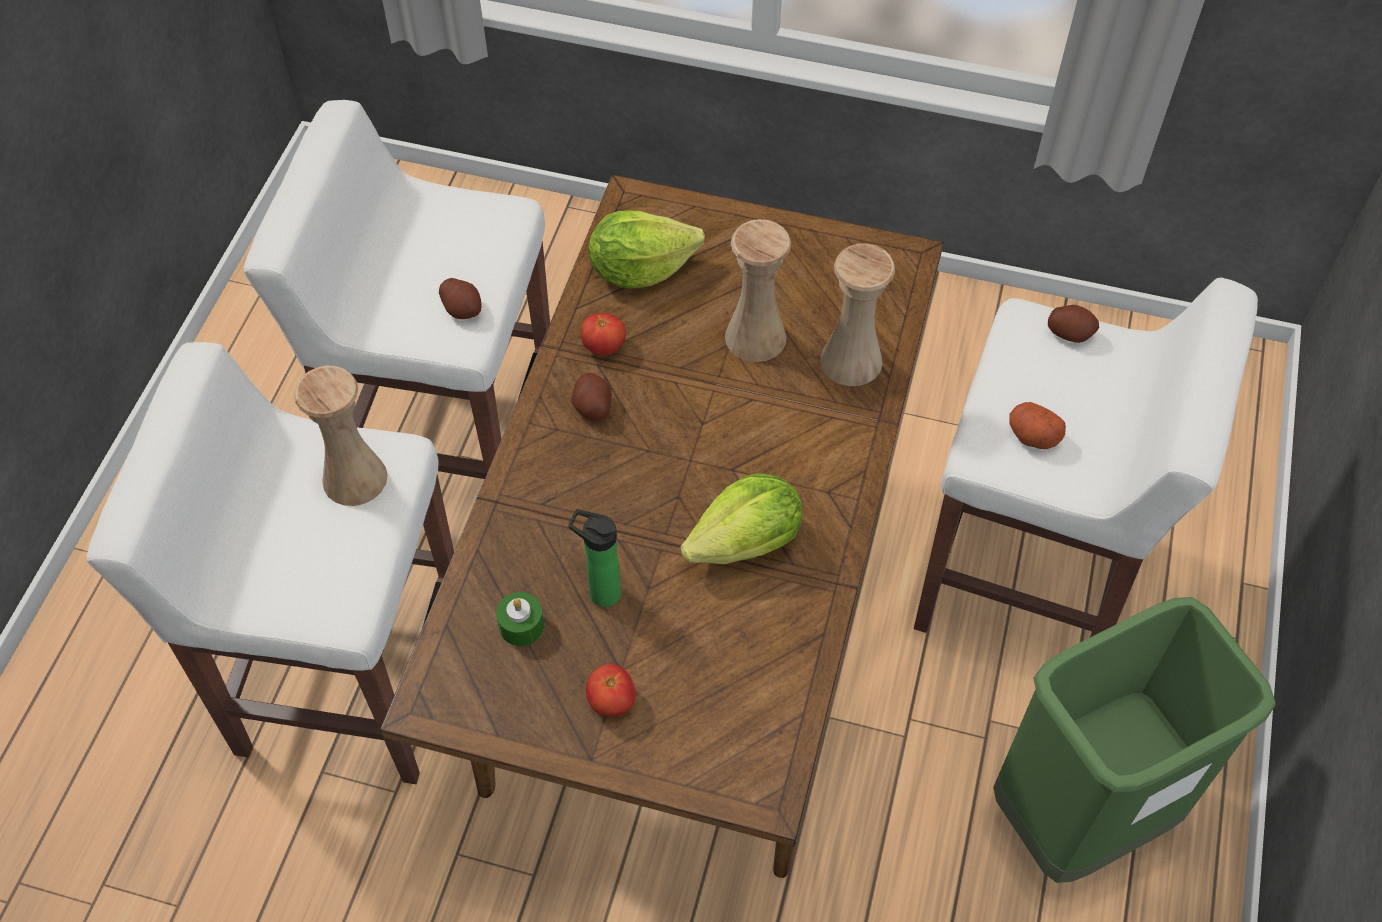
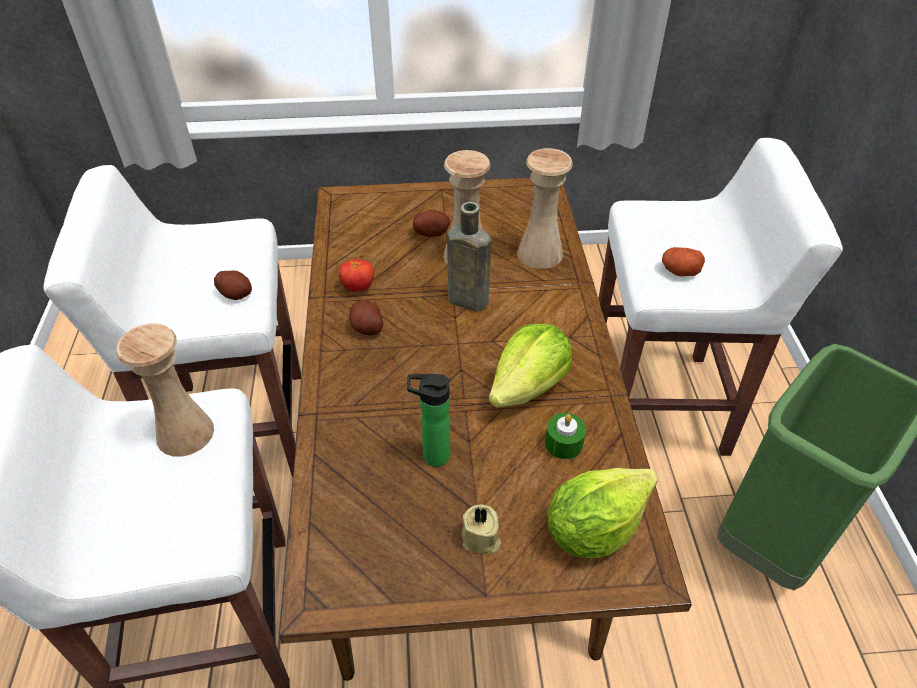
camera: 20 degrees left, 10 degrees down
green candle [496,592,544,646] -> green candle moved to [545,413,586,459]
tomato [586,664,636,716] -> beige candle [461,505,501,554]
lettuce [588,211,705,288] -> lettuce moved to [548,468,658,559]
potato [1048,305,1099,343] -> potato moved to [413,210,450,237]
none -> brown bottle [447,202,491,312]

